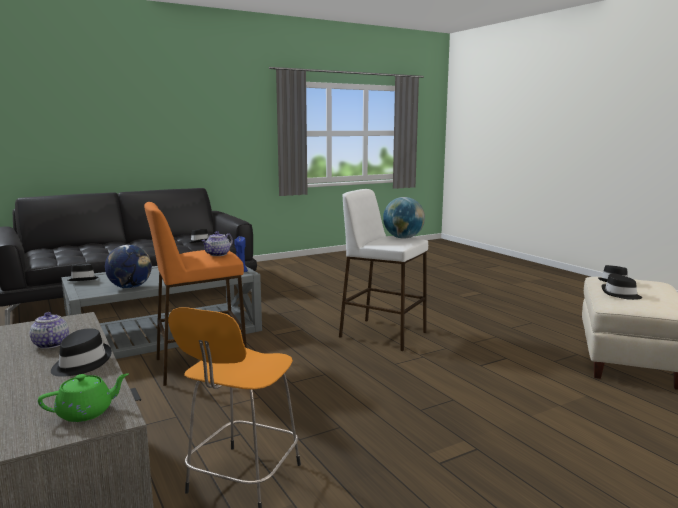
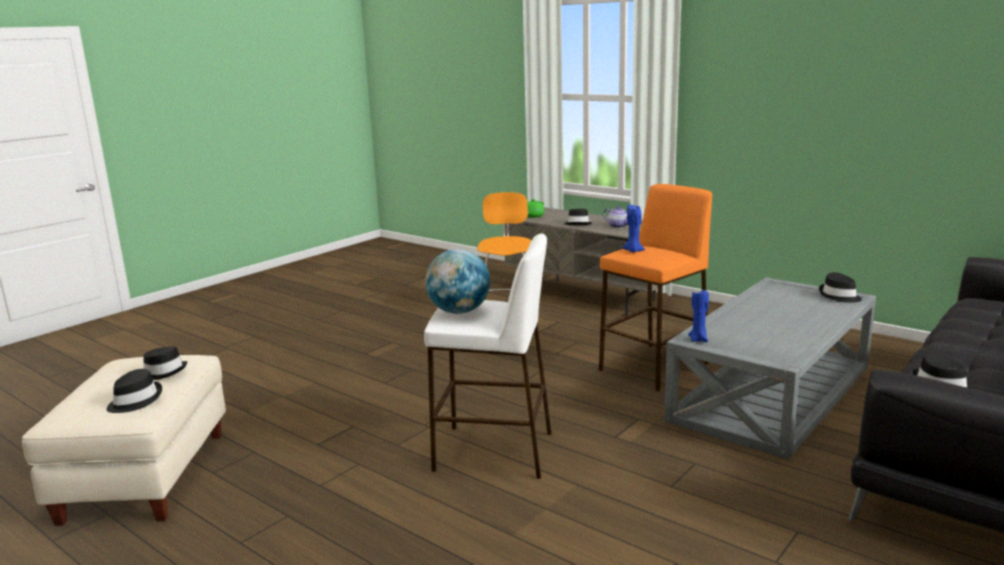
camera: 160 degrees right, 5 degrees up
globe [105,245,152,289] -> none
teapot [201,231,233,256] -> blue candle [623,205,645,253]

